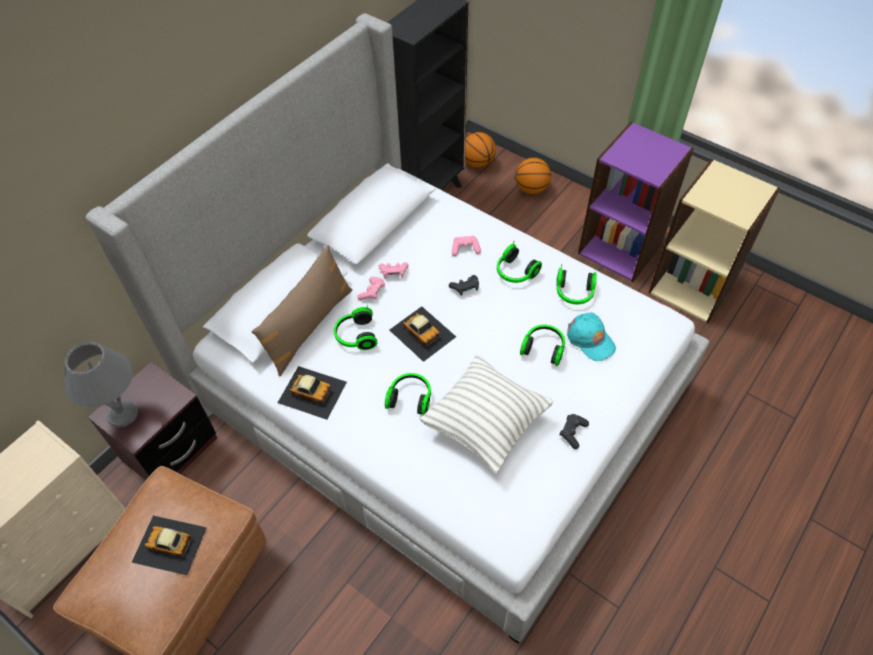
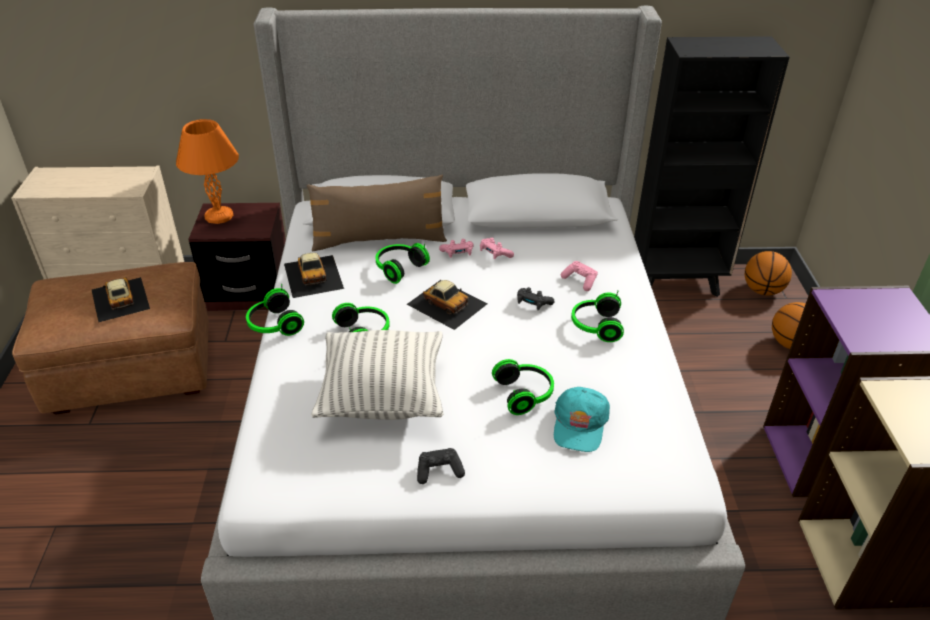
camera: 50 degrees right, 15 degrees down
grey table lamp [65,342,138,428] -> orange table lamp [176,119,239,224]
toy car [390,306,456,362] -> toy car turned 60 degrees counterclockwise [407,280,487,330]
headphones [556,264,597,304] -> headphones moved to [246,283,304,336]

